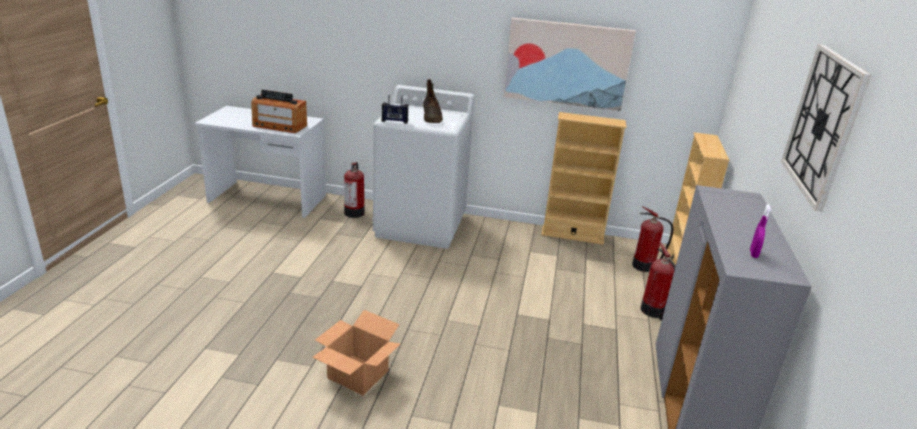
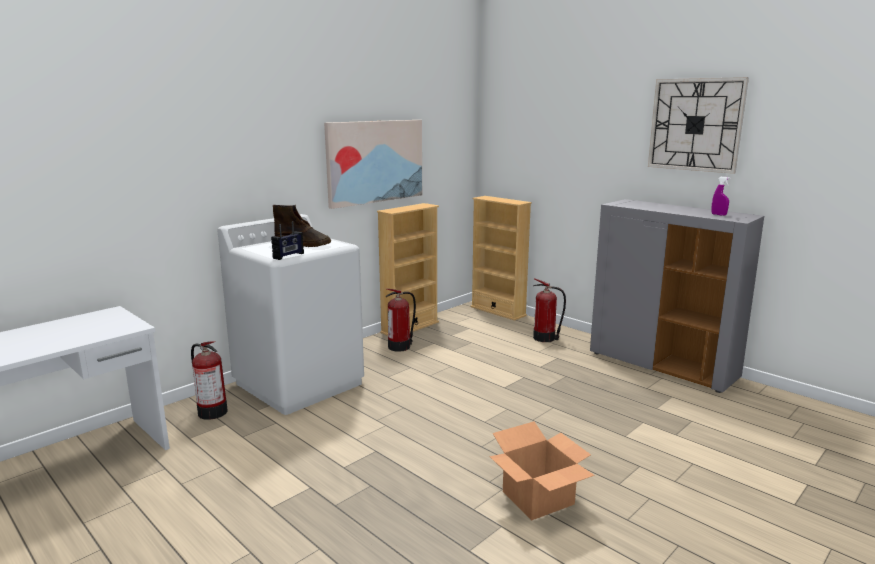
camera: 55 degrees left, 10 degrees down
radio [251,90,307,133] -> none
fire extinguisher [632,206,673,272] -> fire extinguisher moved to [385,288,416,352]

